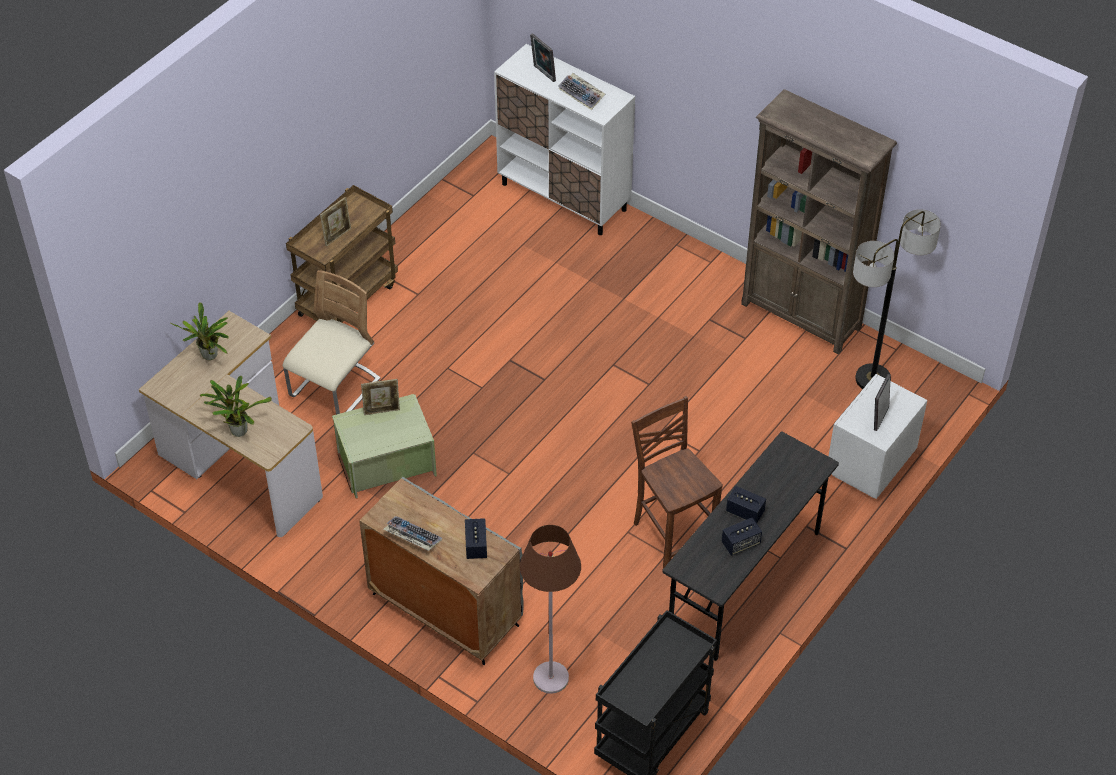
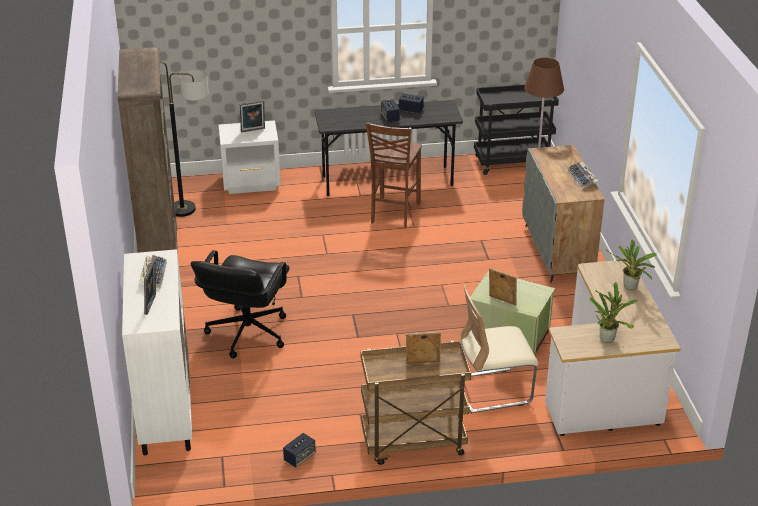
camera: 135 degrees left, 15 degrees down
speaker [465,518,487,559] -> speaker moved to [283,433,316,468]
none -> black office chair [191,250,290,358]

